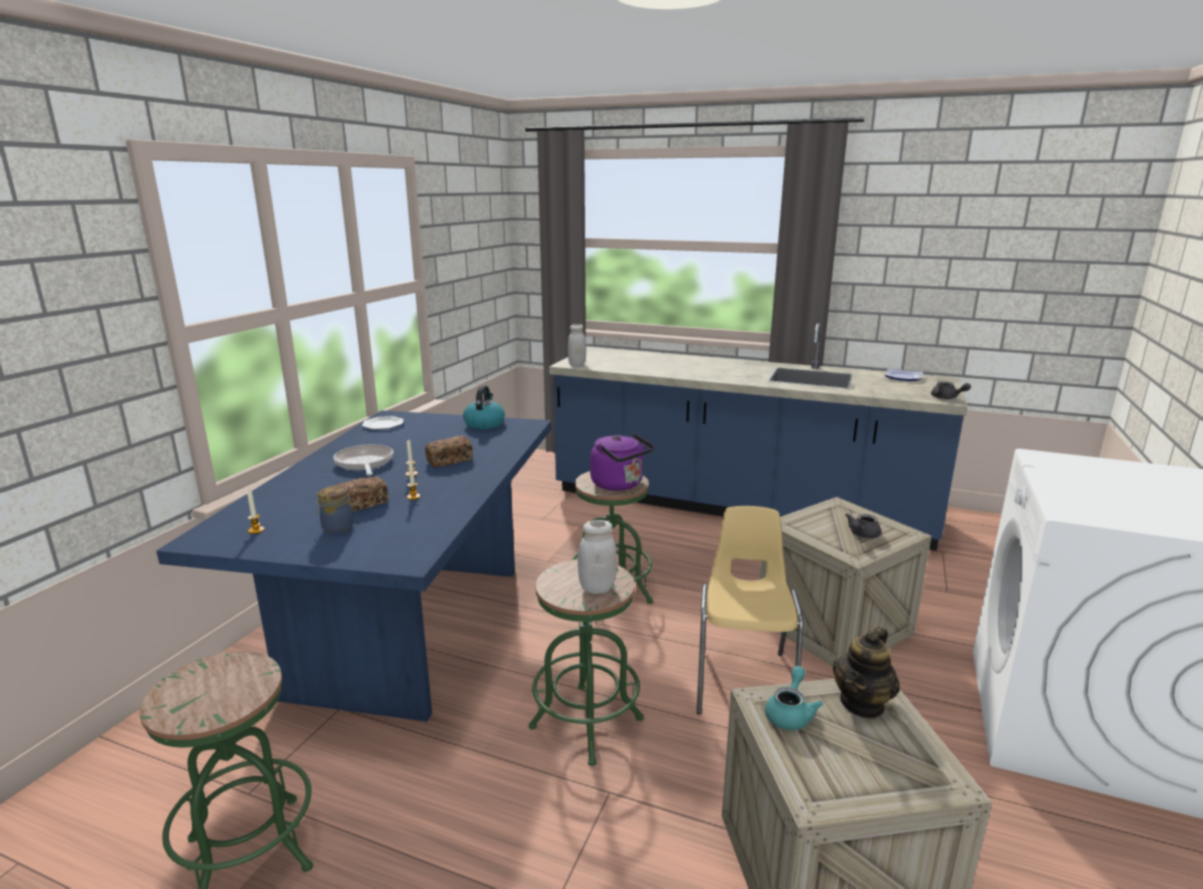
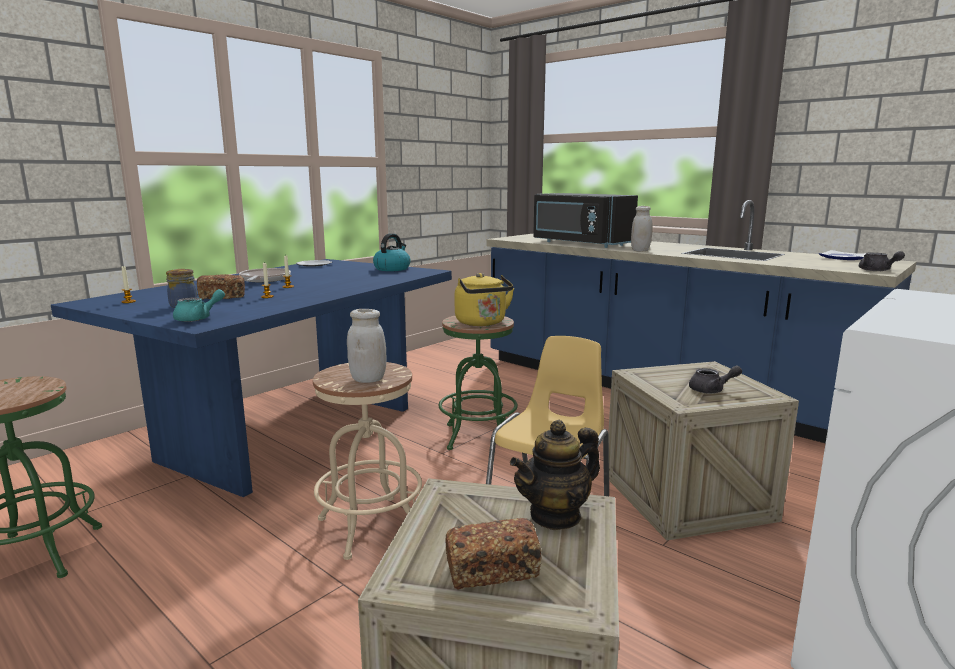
camera: 20 degrees right, 5 degrees down
bread [425,435,473,468] -> bread moved to [445,518,542,589]
green stool [529,559,644,766] -> beige stool [313,362,422,560]
white jar [568,324,586,367] -> white jar moved to [631,206,653,252]
purple kettle [590,434,654,491] -> yellow kettle [455,273,514,326]
turquoise teapot [765,666,823,730] -> turquoise teapot moved to [173,289,225,322]
grey teapot [846,513,881,538] -> grey teapot turned 150 degrees counterclockwise [689,365,742,393]
none -> black microwave [533,193,638,248]

